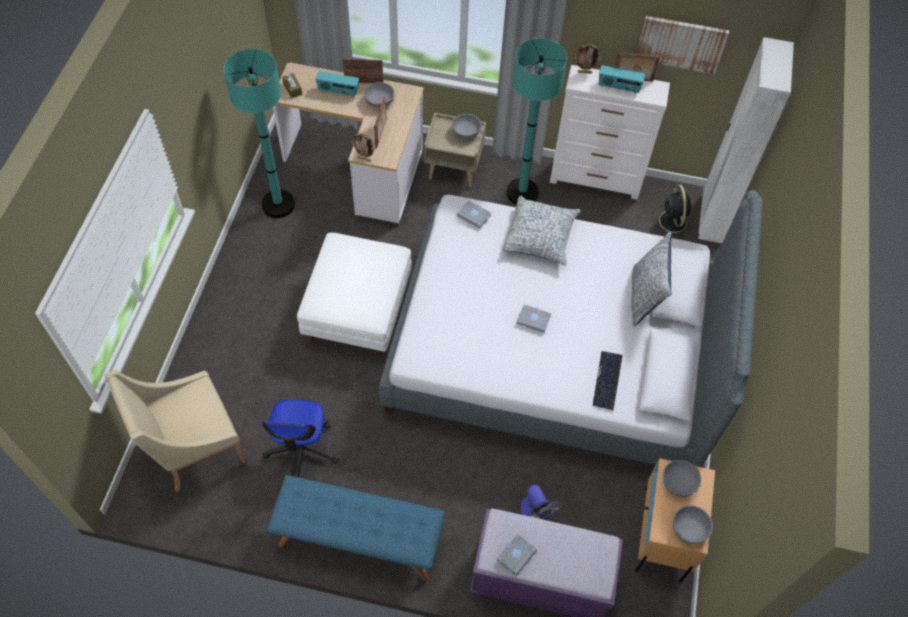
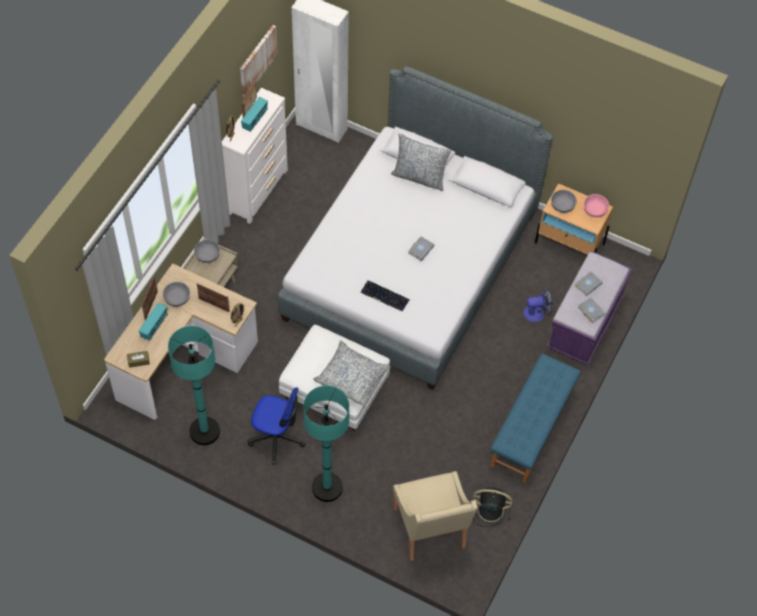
camera: 75 degrees left, 0 degrees up
office chair [262,399,339,477] -> office chair moved to [248,387,305,465]
grey book [457,200,491,229] -> grey book moved to [575,271,603,296]
pillow [503,195,581,266] -> pillow moved to [313,340,391,406]
turquoise floor lamp [506,38,567,204] -> turquoise floor lamp moved to [303,386,349,502]
keyboard [593,351,623,411] -> keyboard moved to [360,280,410,312]
black fan [652,185,693,238] -> black fan moved to [473,487,513,527]
grey bowl [673,505,713,544] -> pink bowl [584,194,609,217]

